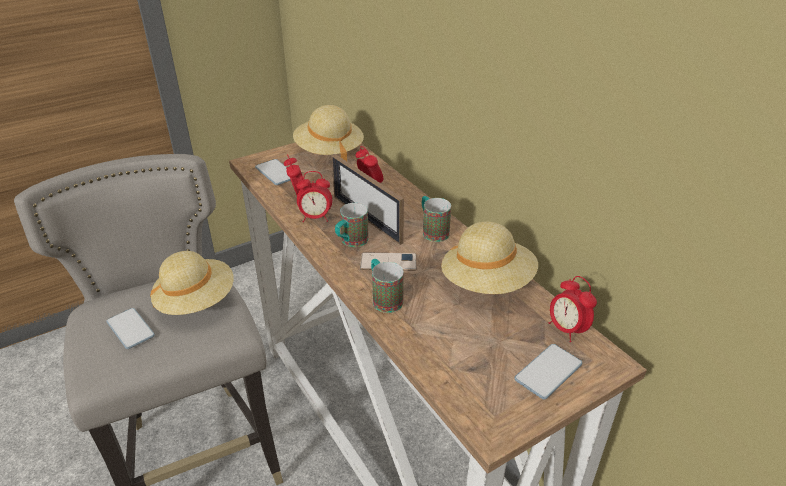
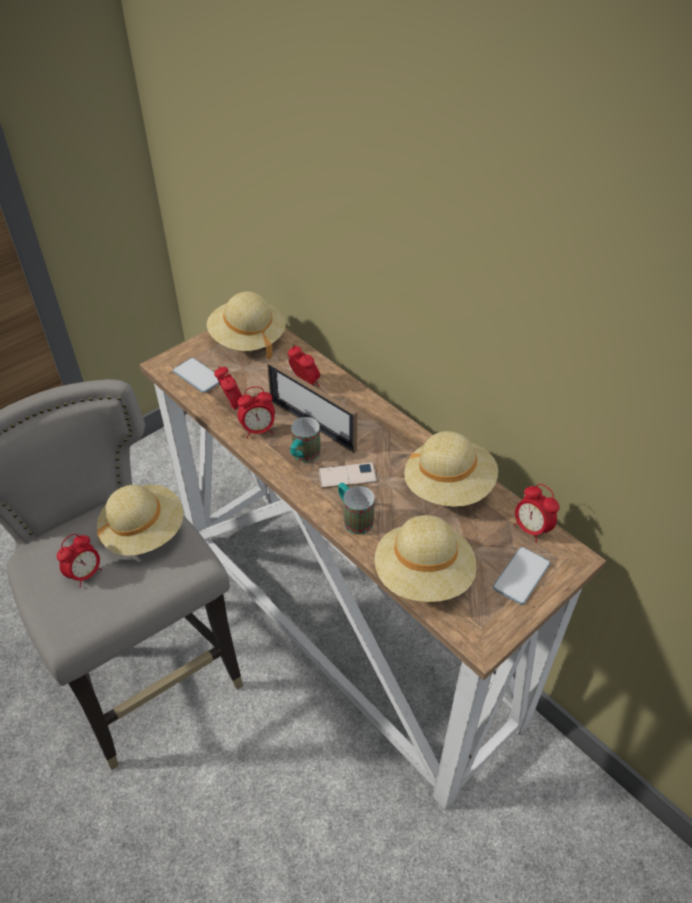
camera: 10 degrees left, 10 degrees up
phone [106,308,155,349] -> alarm clock [57,534,102,588]
mug [422,196,451,242] -> none
none -> beige hat [375,515,477,602]

